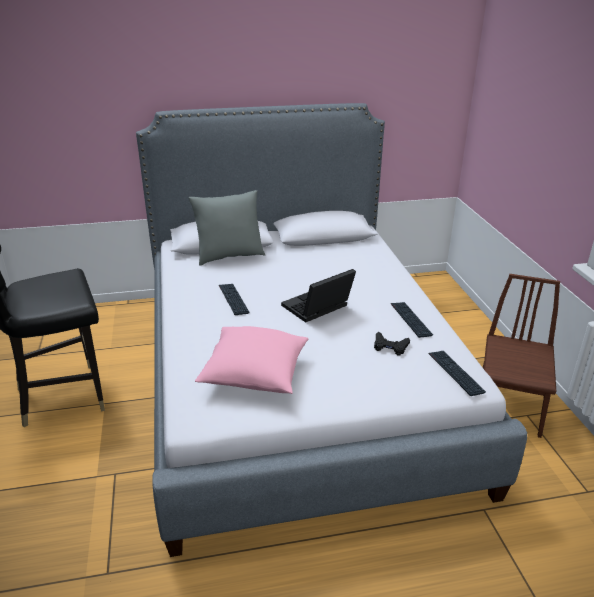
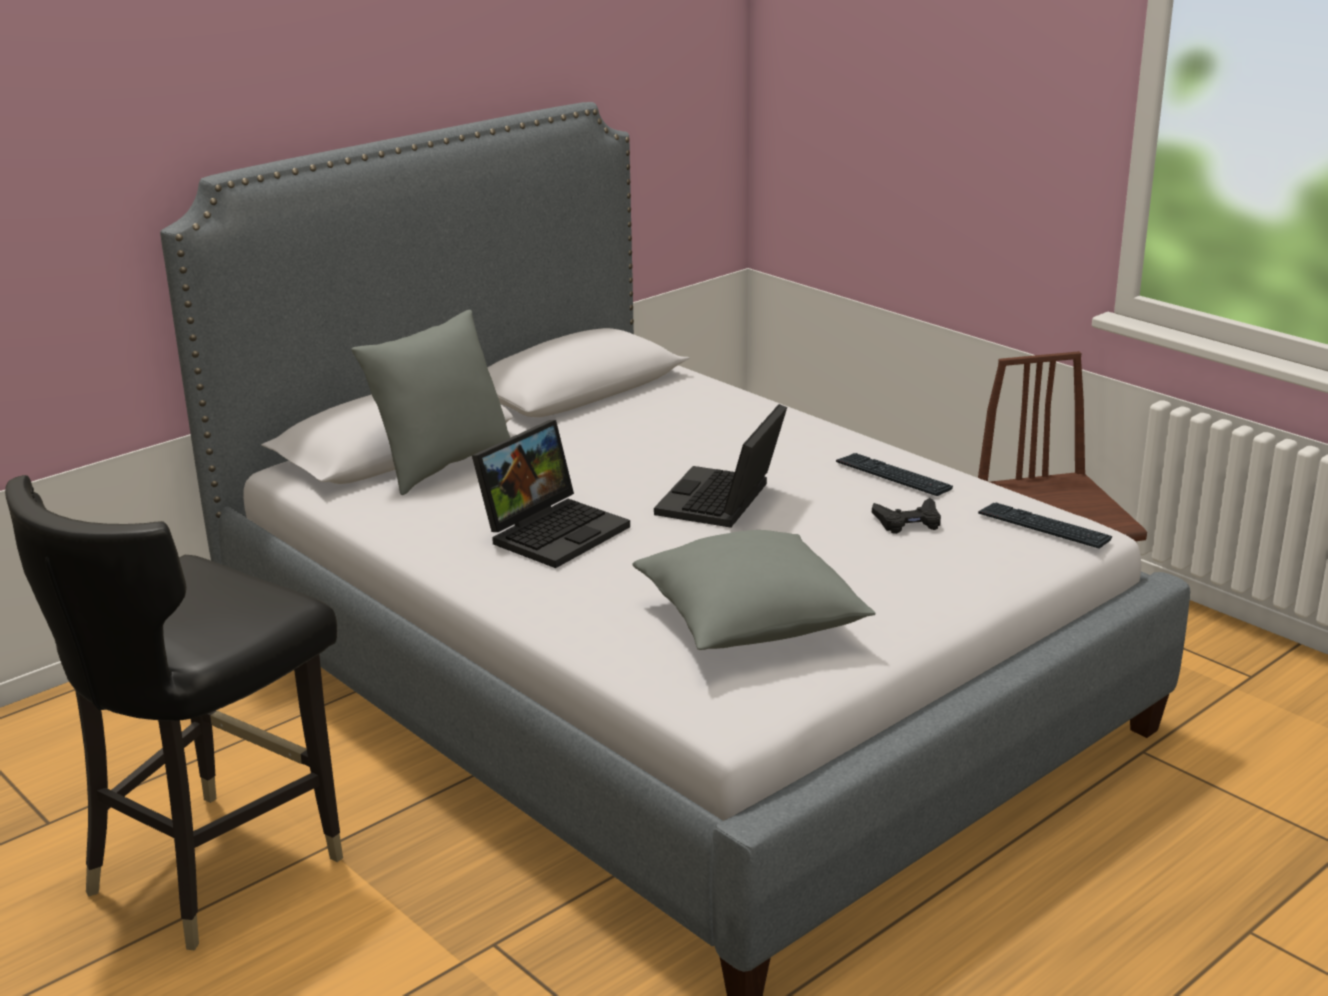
camera: 30 degrees left, 5 degrees down
pink pillow [195,326,309,394] -> grey pillow [632,530,875,650]
keyboard [219,284,249,315] -> laptop [472,420,630,568]

